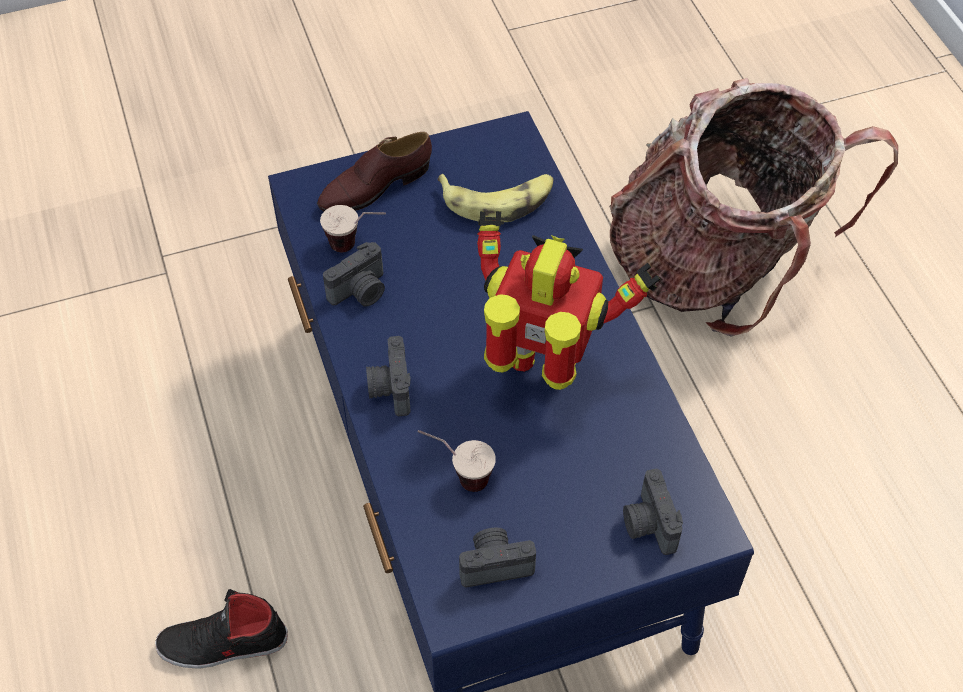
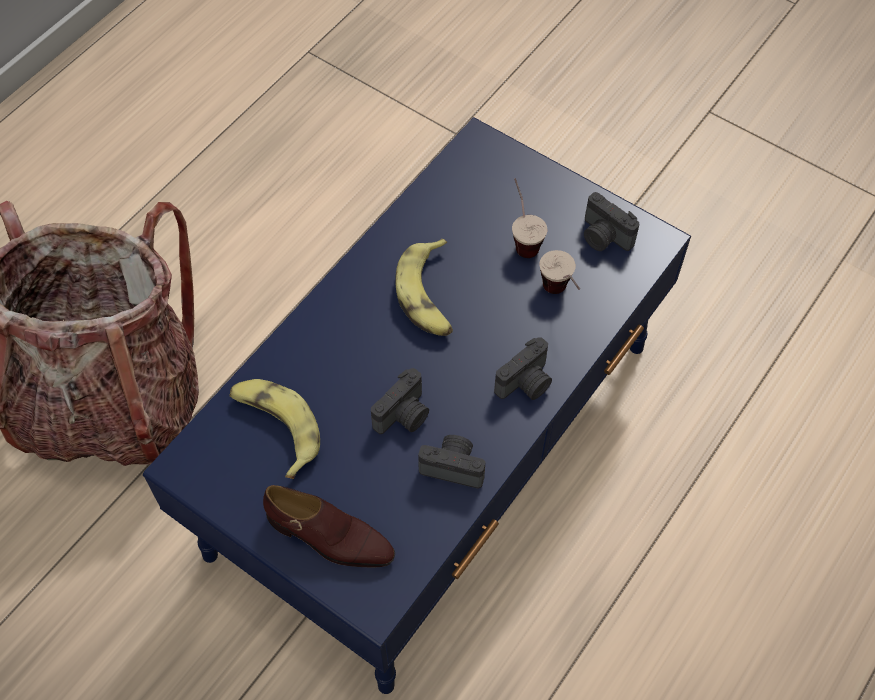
camera: 125 degrees left, 5 degrees up
black shoe [155,589,288,669] -> none
cup [320,205,386,252] -> cup moved to [512,178,547,258]
toy robot [477,211,660,390] -> banana [395,239,453,336]
camera [623,469,683,555] -> camera moved to [371,368,429,434]

